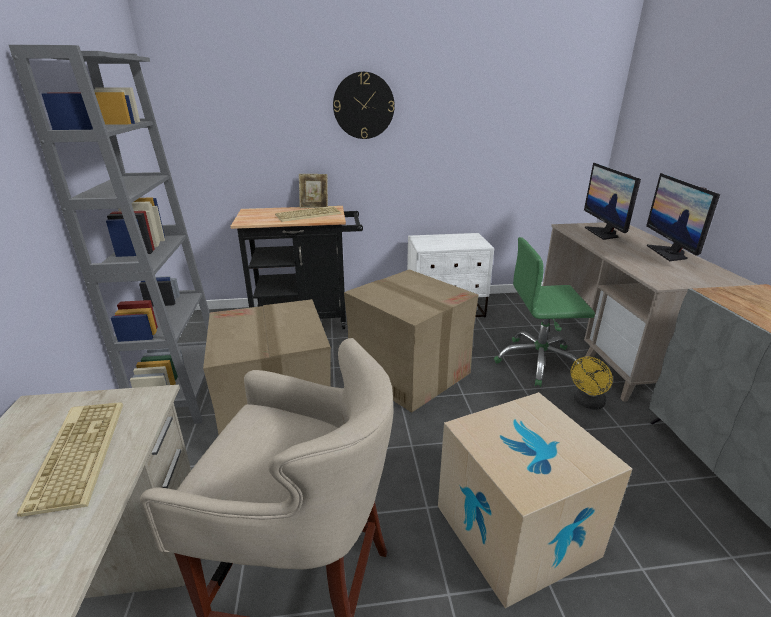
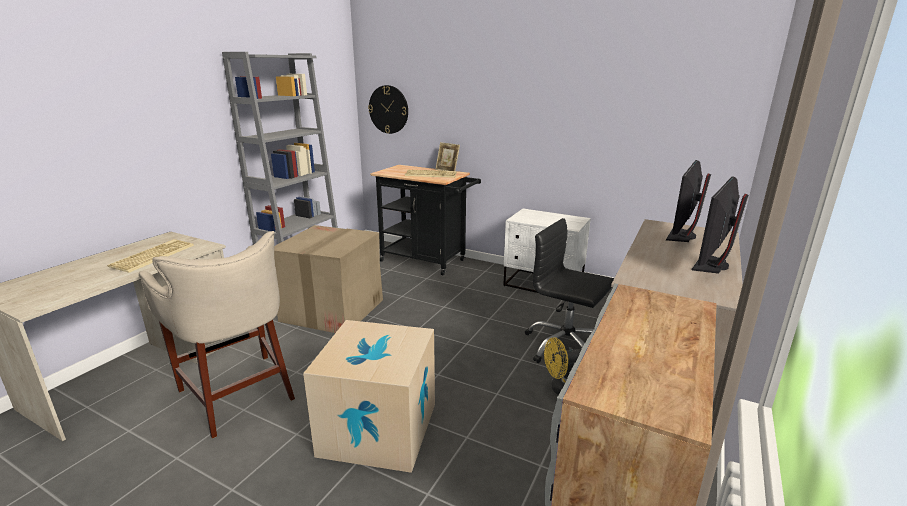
camera: 35 degrees right, 5 degrees down
wall clock [333,72,395,139] -> wall clock moved to [368,85,408,134]
cardboard box [344,269,479,413] -> none
green office chair [494,237,595,387] -> black office chair [525,218,614,363]

